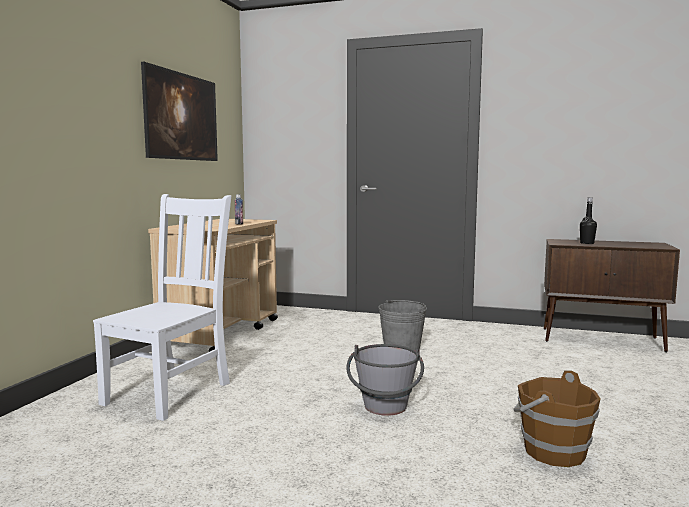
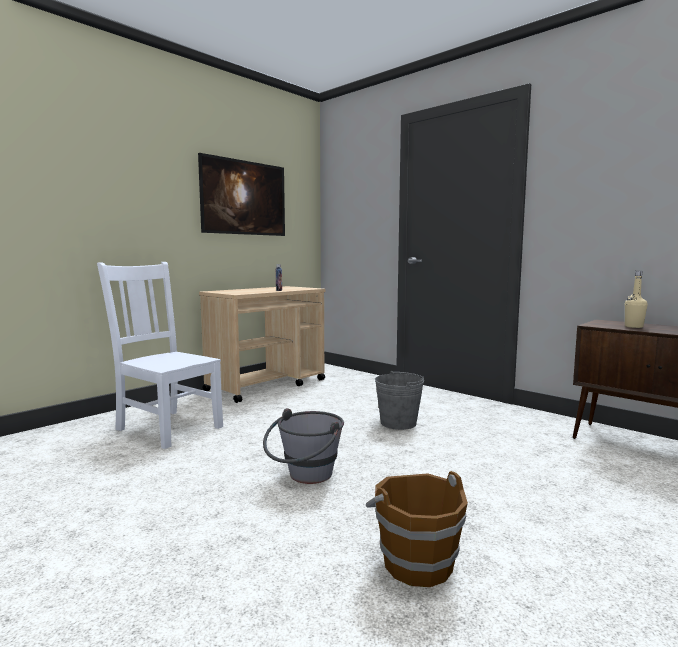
camera: 25 degrees right, 0 degrees up
white chair [93,194,231,421] -> white chair turned 105 degrees counterclockwise [97,262,223,449]
black bottle [580,198,597,244] -> beige bottle [625,271,648,328]

